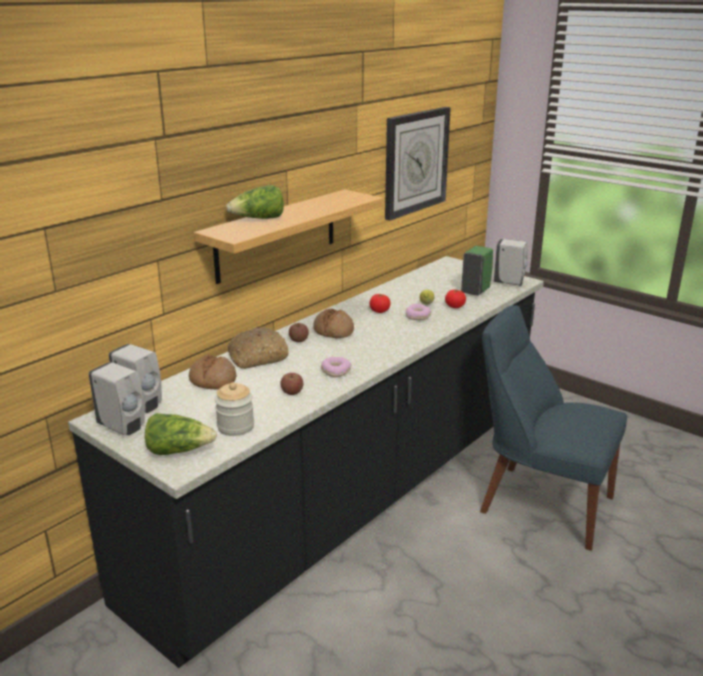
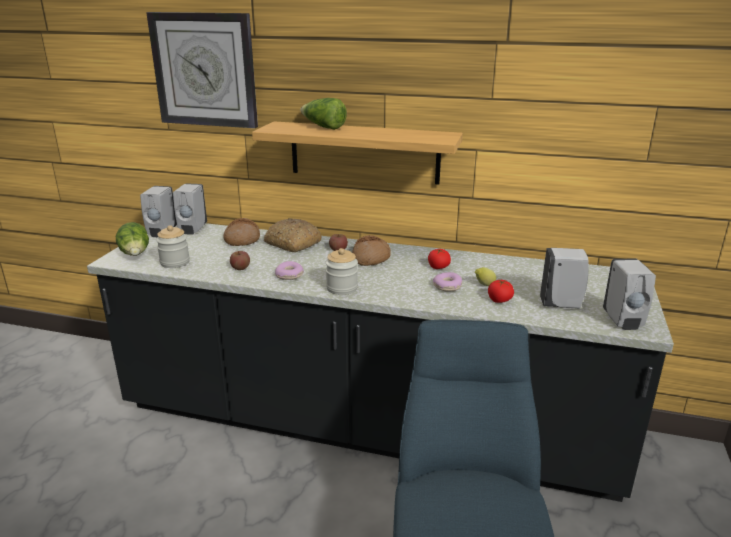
camera: 65 degrees right, 0 degrees up
wall clock [385,107,451,221] -> wall clock moved to [146,12,258,128]
green soap dispenser [461,246,493,296] -> white soap dispenser [540,248,589,309]
none -> jar [325,248,358,295]

